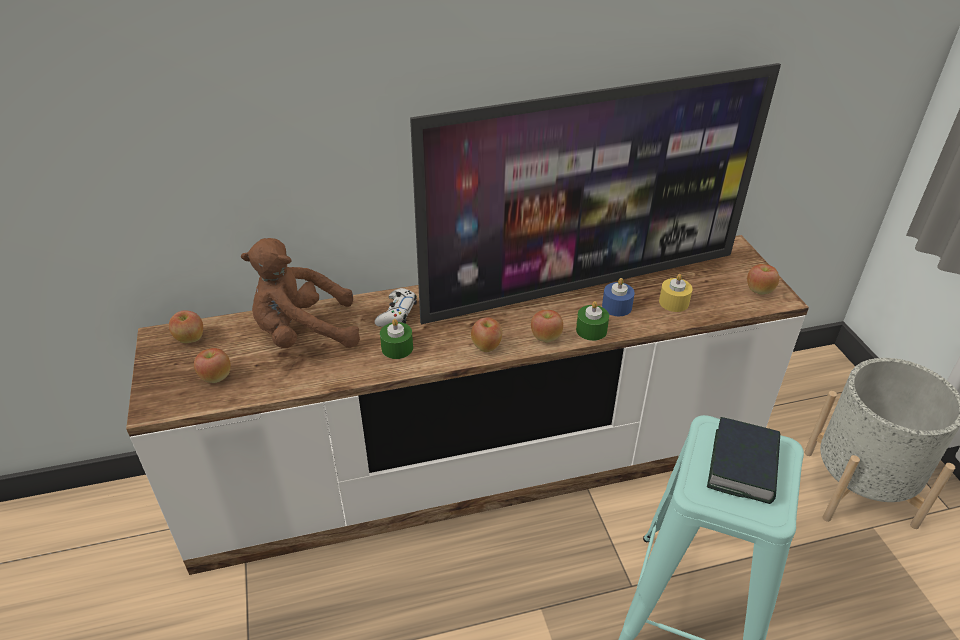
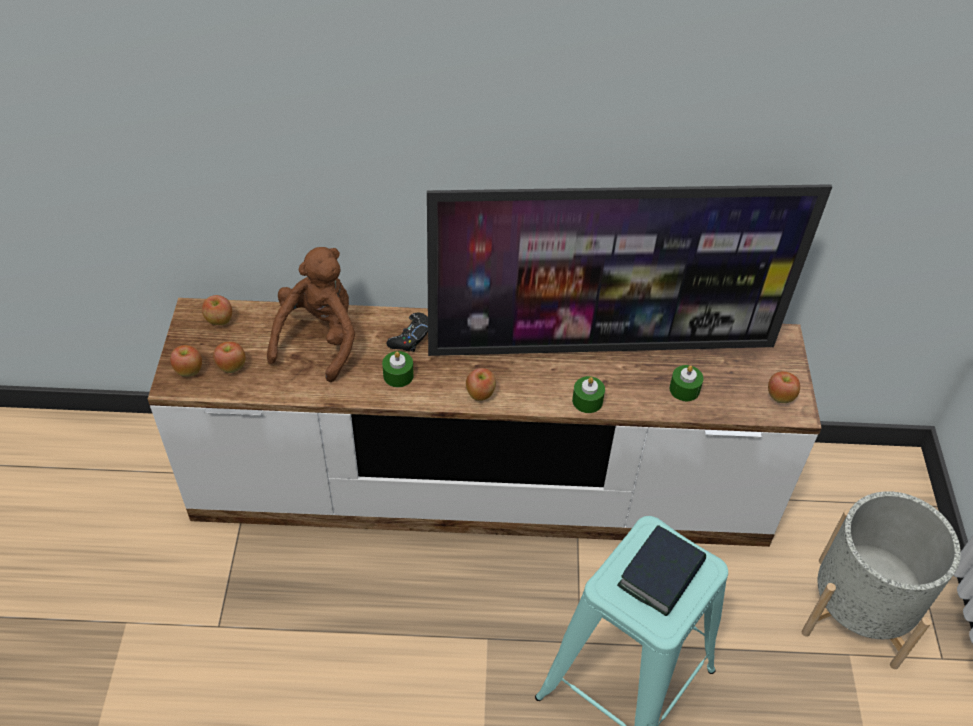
camera: 15 degrees right, 10 degrees up
brown plush toy [241,238,360,348] -> brown plush toy turned 105 degrees clockwise [267,247,355,382]
white game controller [375,288,417,327] -> black game controller [387,313,428,352]
apple [531,310,563,342] -> apple moved to [170,345,202,377]
blue candle [602,278,635,316] -> none
yellow candle [659,274,693,312] -> green candle [670,365,703,401]

